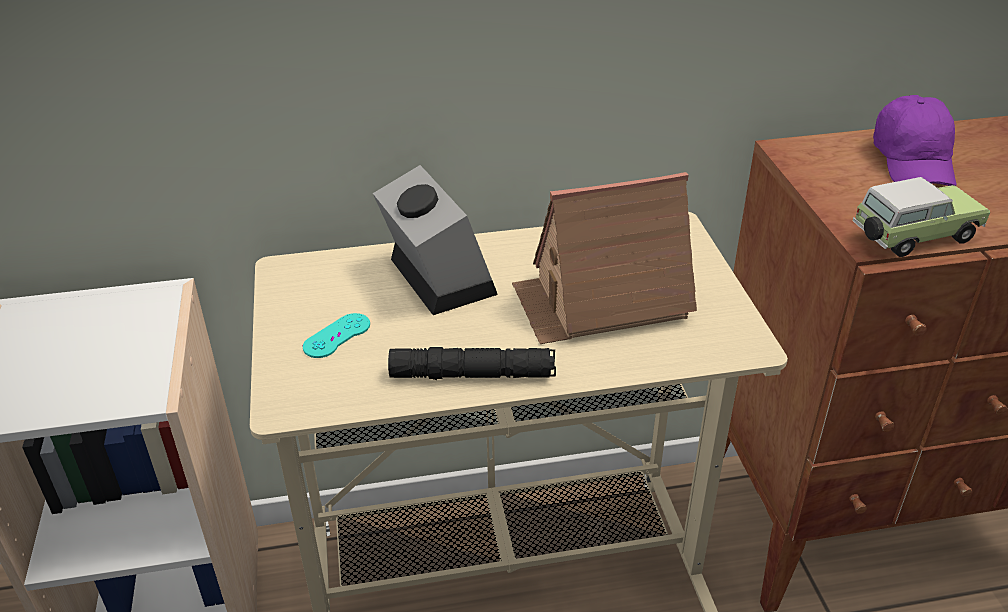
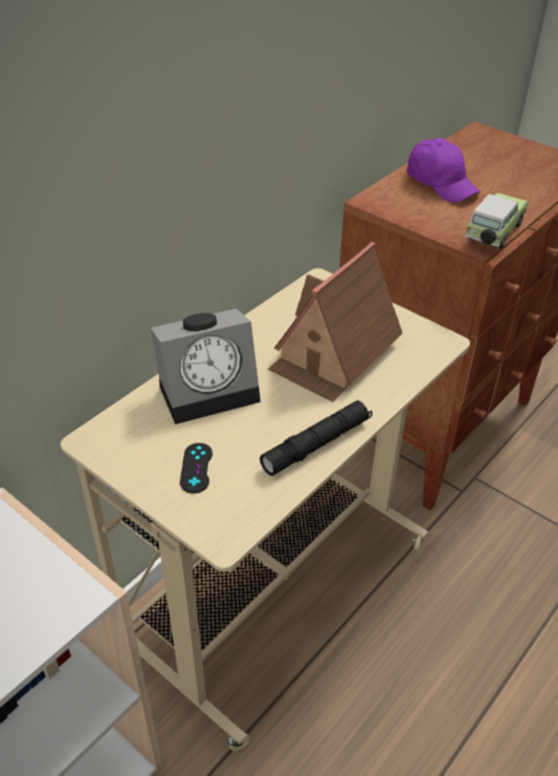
camera: 40 degrees left, 5 degrees up
turquoise game controller [302,313,370,358] -> black game controller [180,443,213,494]
alarm clock [373,165,498,315] -> alarm clock turned 135 degrees clockwise [150,308,261,424]

